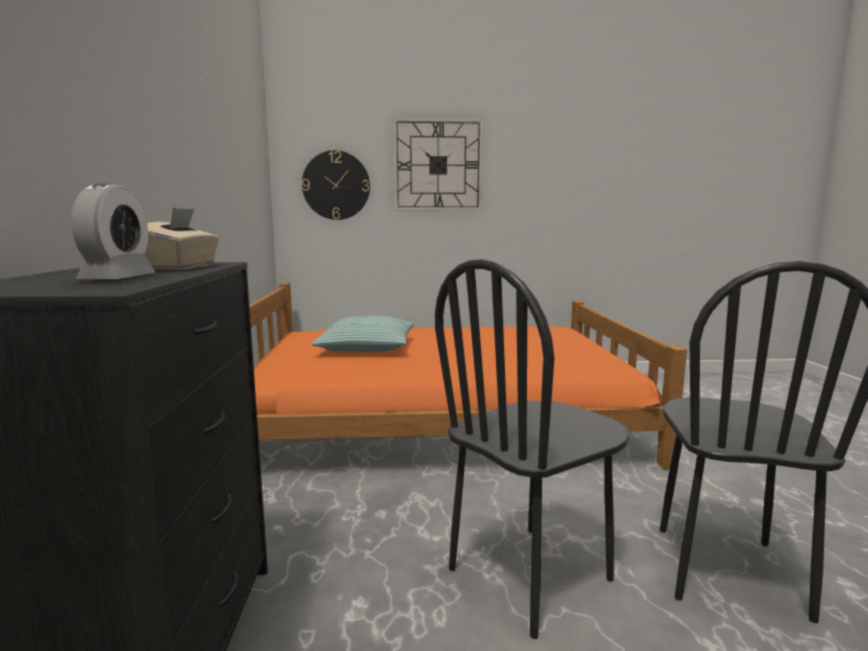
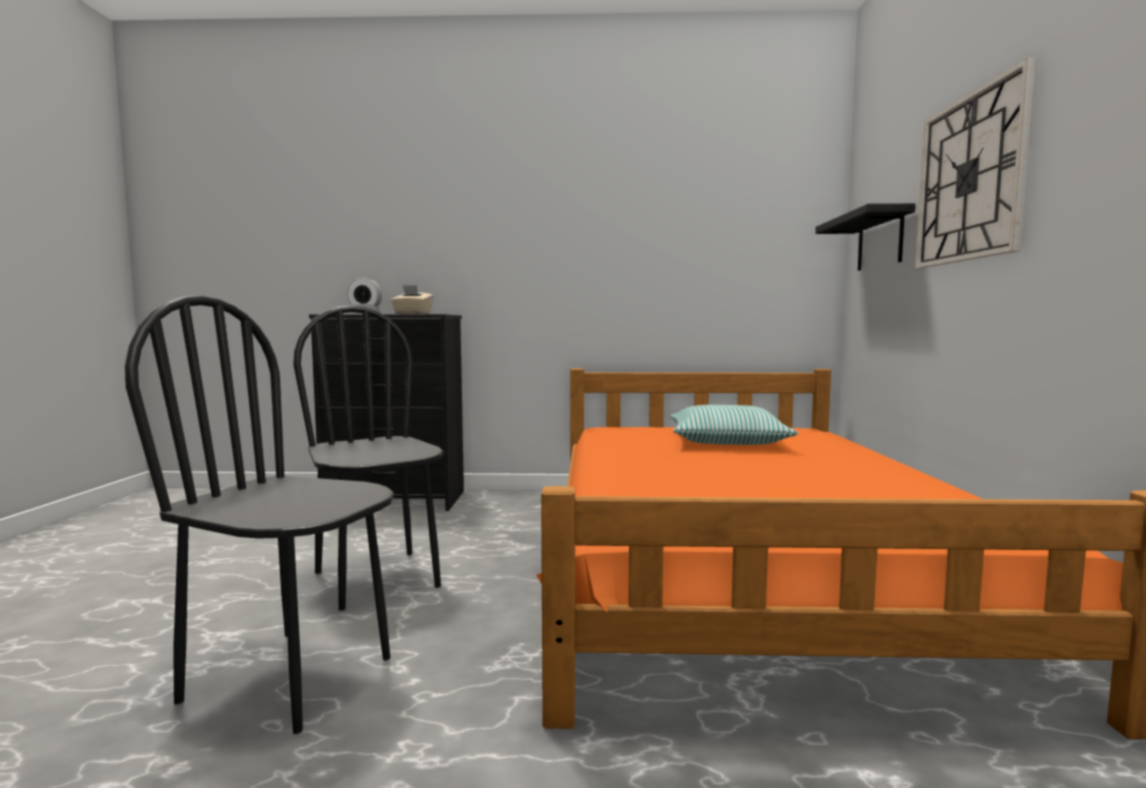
camera: 95 degrees right, 5 degrees down
wall clock [302,150,370,220] -> black shelf [815,203,915,271]

